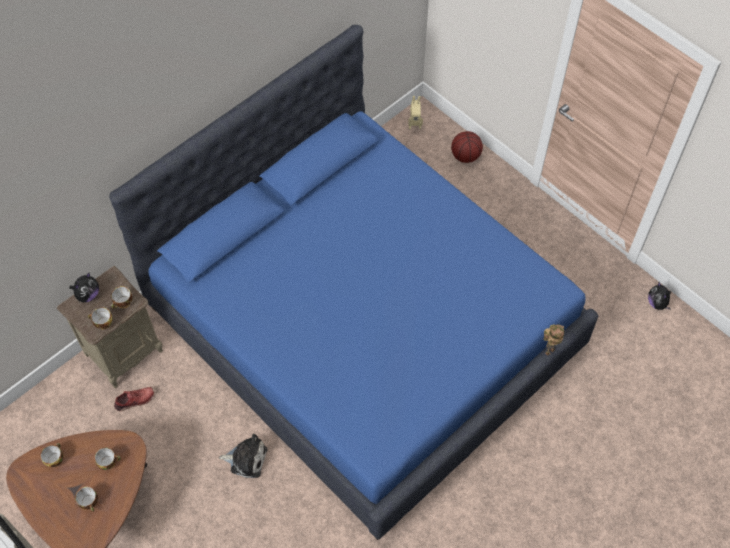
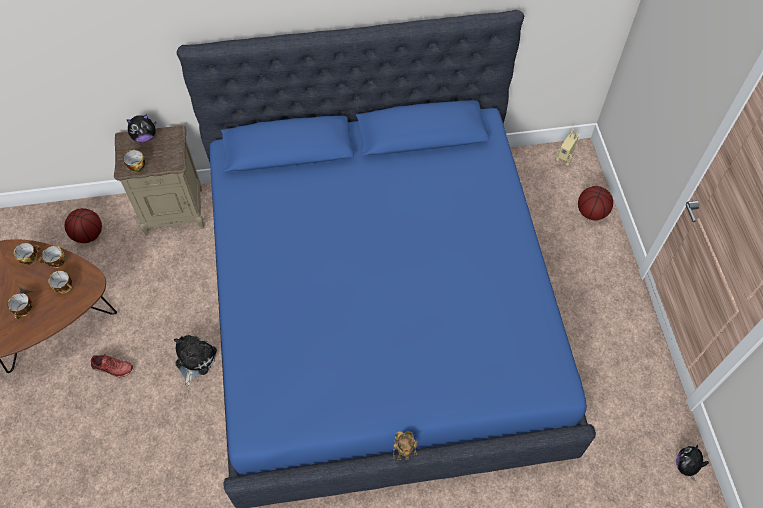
camera: 35 degrees right, 0 degrees up
cup [111,286,132,309] -> cup moved to [39,246,65,268]
red shoe [114,387,154,411] -> red shoe moved to [91,354,133,377]
plush toy [219,434,267,478] -> plush toy turned 120 degrees counterclockwise [174,335,217,387]
toy robot [544,324,564,356] -> toy robot moved to [393,431,418,461]
none -> basketball [65,208,102,243]

